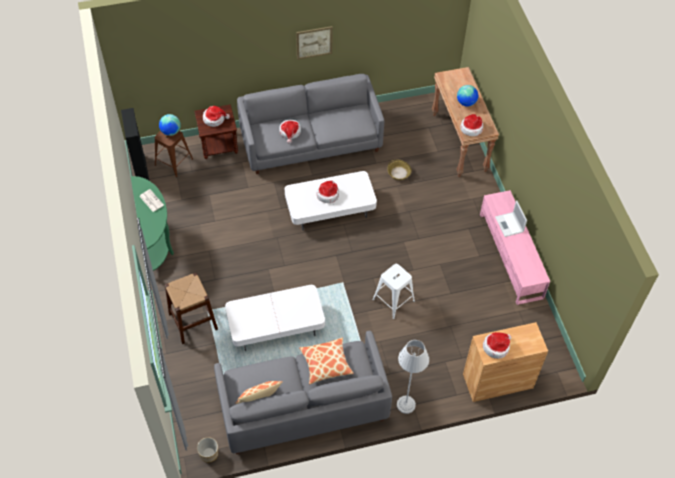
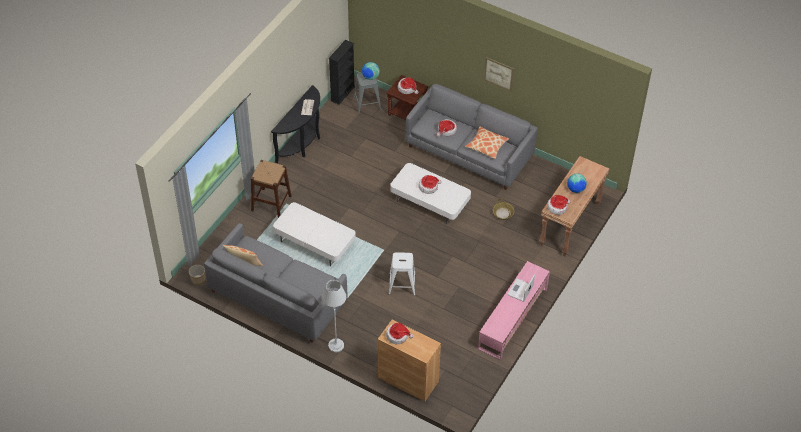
camera: 45 degrees right, 5 degrees down
green console table [130,176,174,271] -> black console table [271,85,320,163]
brown stool [155,131,193,177] -> grey stool [354,73,382,114]
pillow [299,338,354,385] -> pillow moved to [465,126,509,159]

